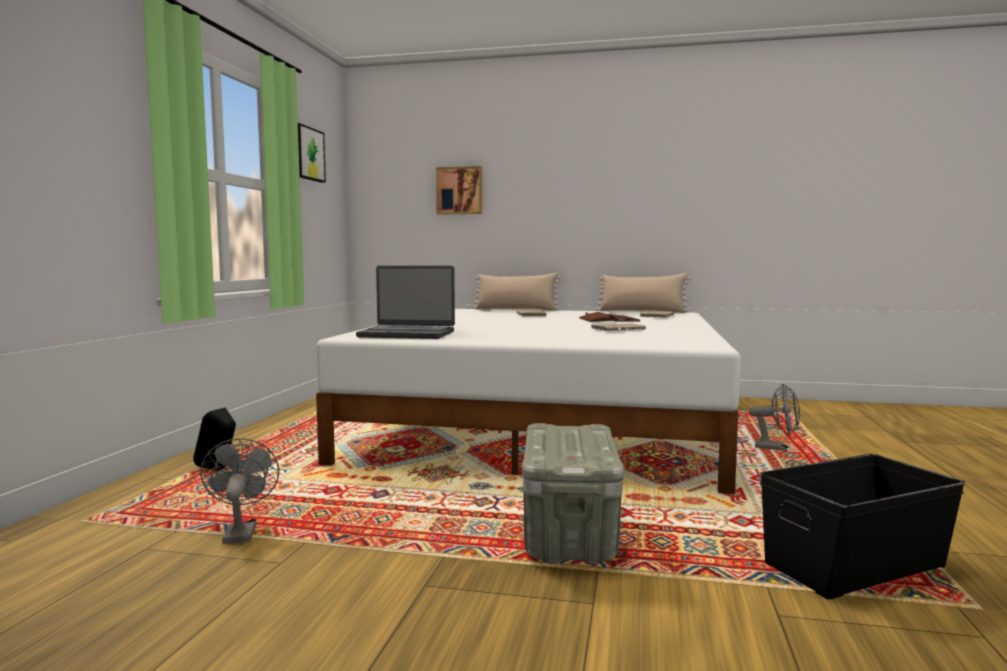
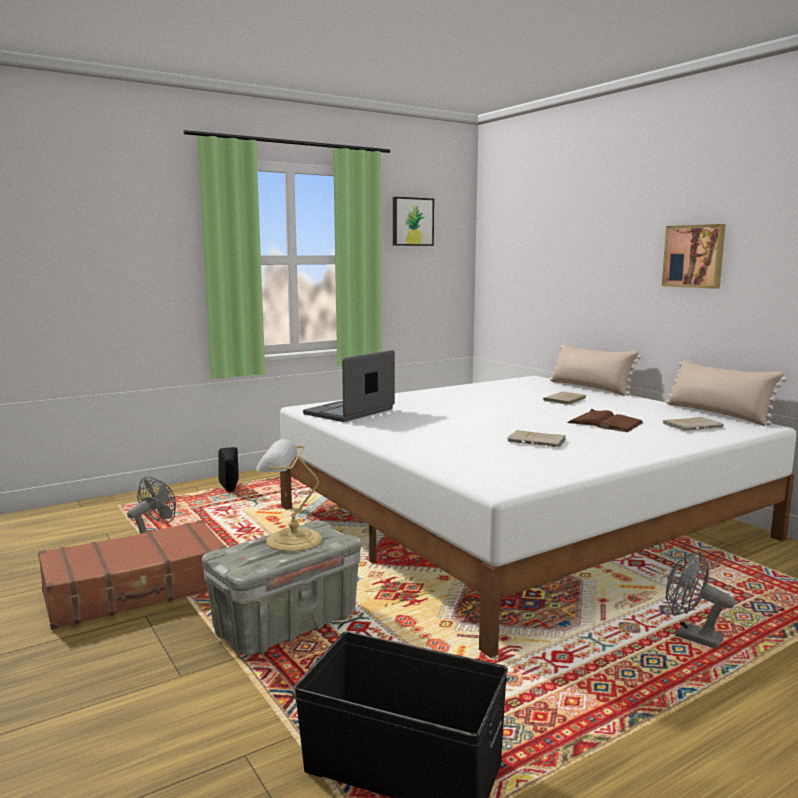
camera: 45 degrees right, 5 degrees up
laptop [356,266,455,339] -> laptop turned 75 degrees clockwise [303,350,395,422]
picture [436,166,482,215] -> picture moved to [662,224,726,289]
grey fan [749,383,800,451] -> grey fan turned 150 degrees clockwise [666,551,735,649]
none -> brown suitcase [38,520,227,630]
none -> table lamp [256,439,322,552]

